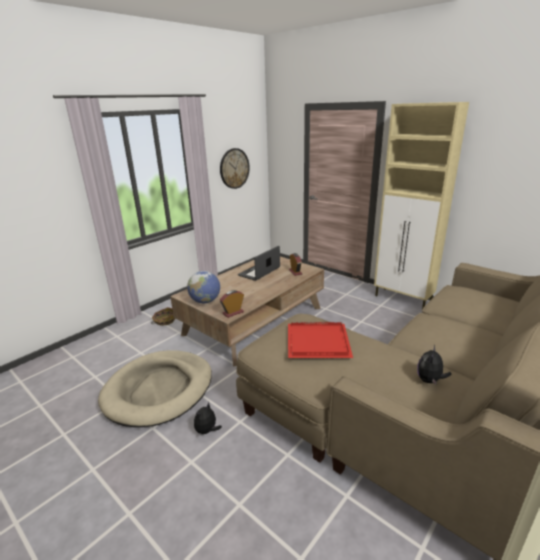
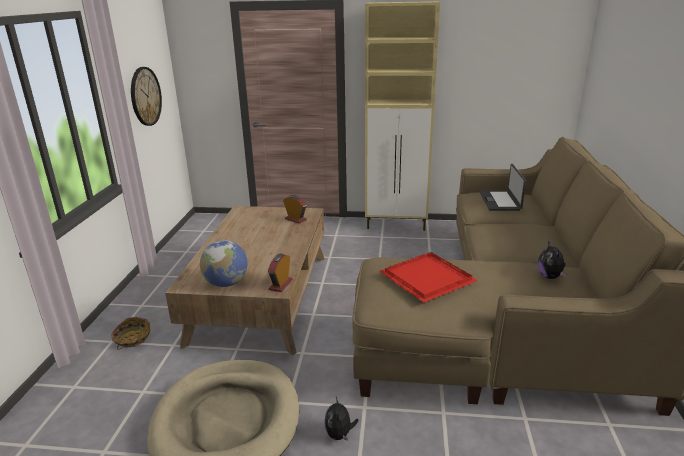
camera: 35 degrees left, 0 degrees up
laptop [238,246,280,281] -> laptop moved to [479,164,526,211]

